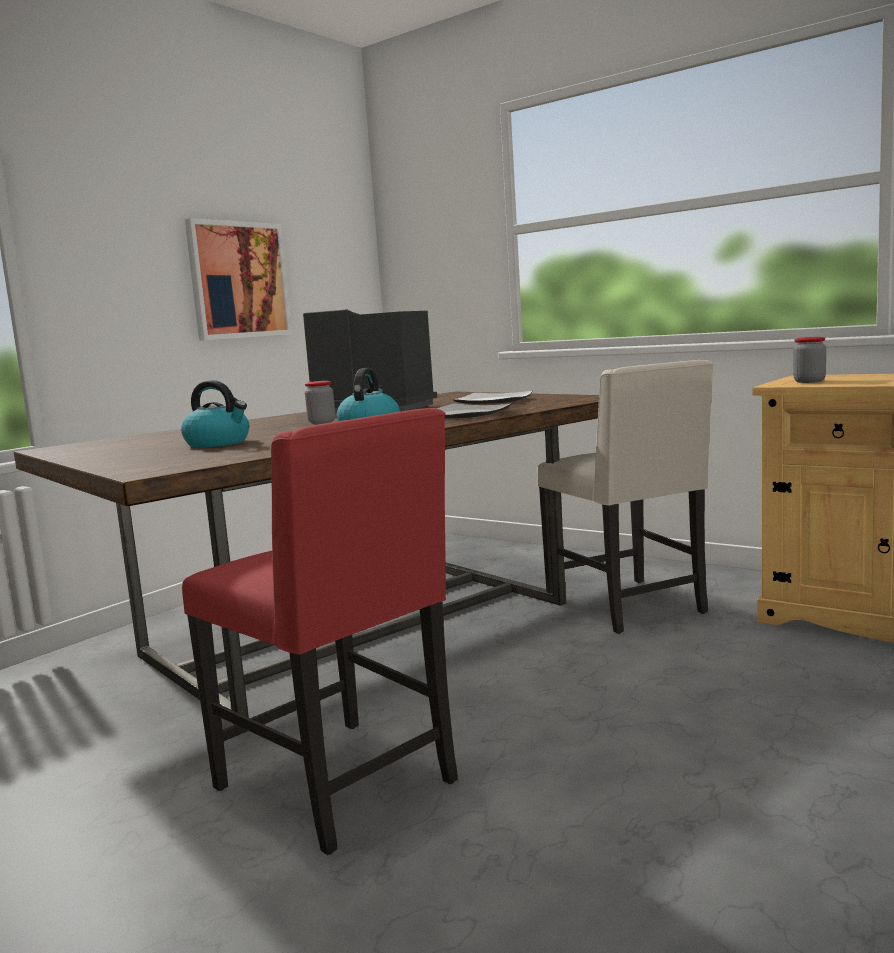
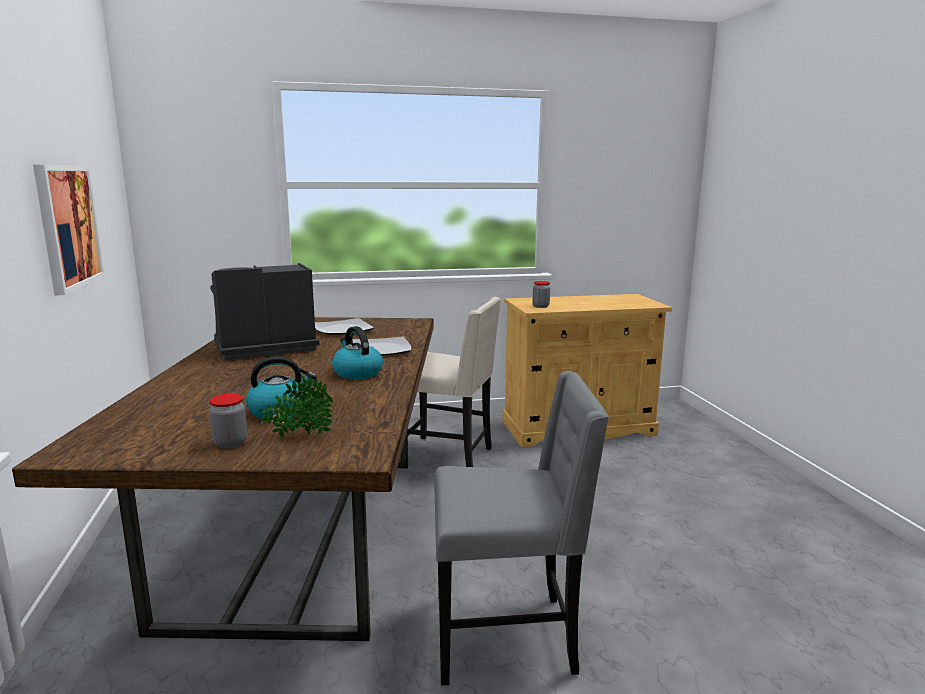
camera: 50 degrees left, 5 degrees up
red chair [182,408,458,855] -> grey chair [434,371,609,685]
jar [305,381,335,424] -> jar moved to [209,394,247,449]
none -> potted plant [260,376,333,438]

